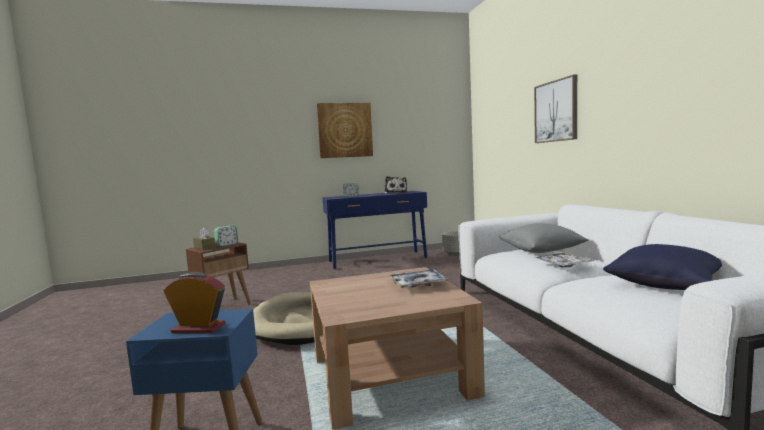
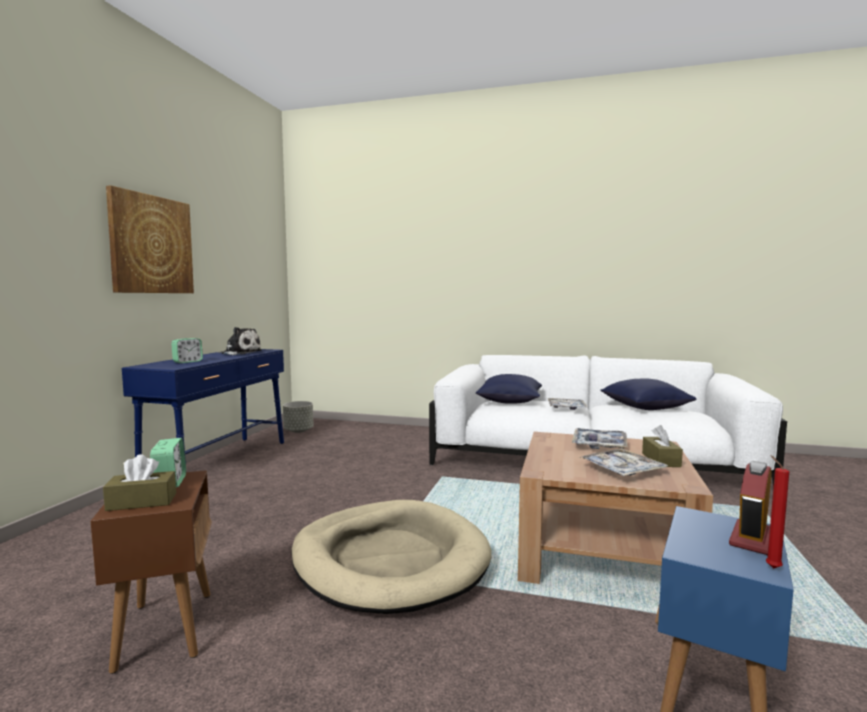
camera: 60 degrees left, 0 degrees up
grey pillow [499,223,589,253] -> blue pillow [476,374,542,404]
picture [534,74,577,143] -> none
none -> tray [578,449,668,476]
none -> brown tissue box [642,425,683,467]
none -> red candle [766,455,789,569]

